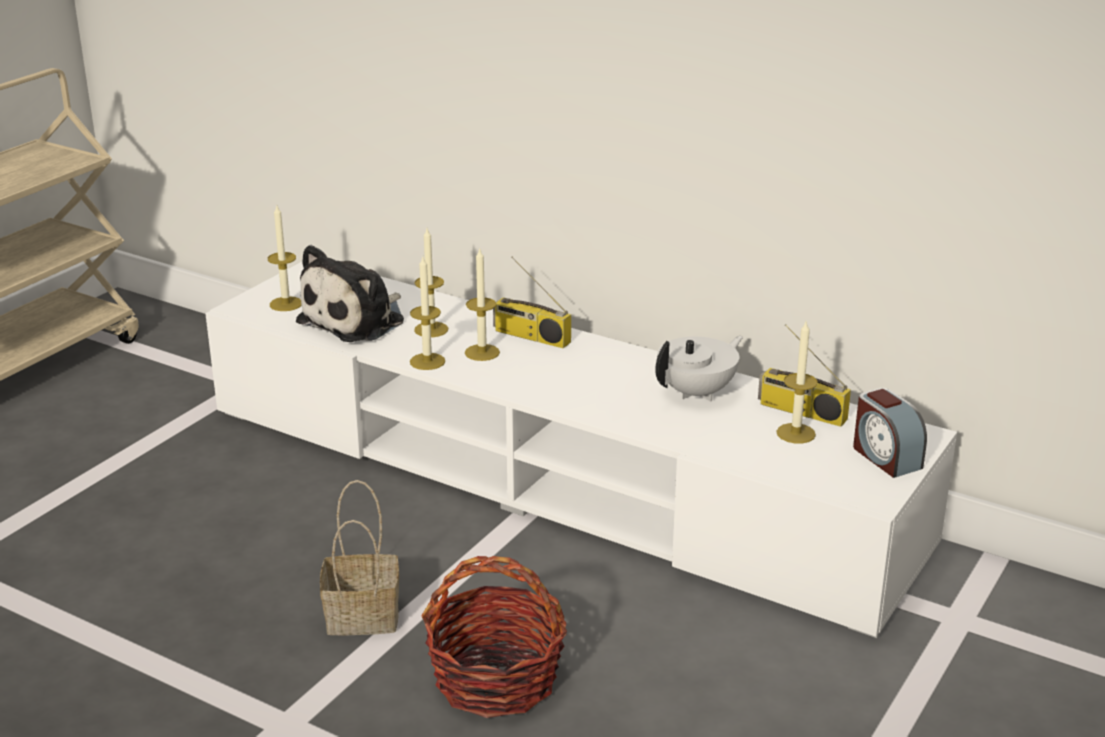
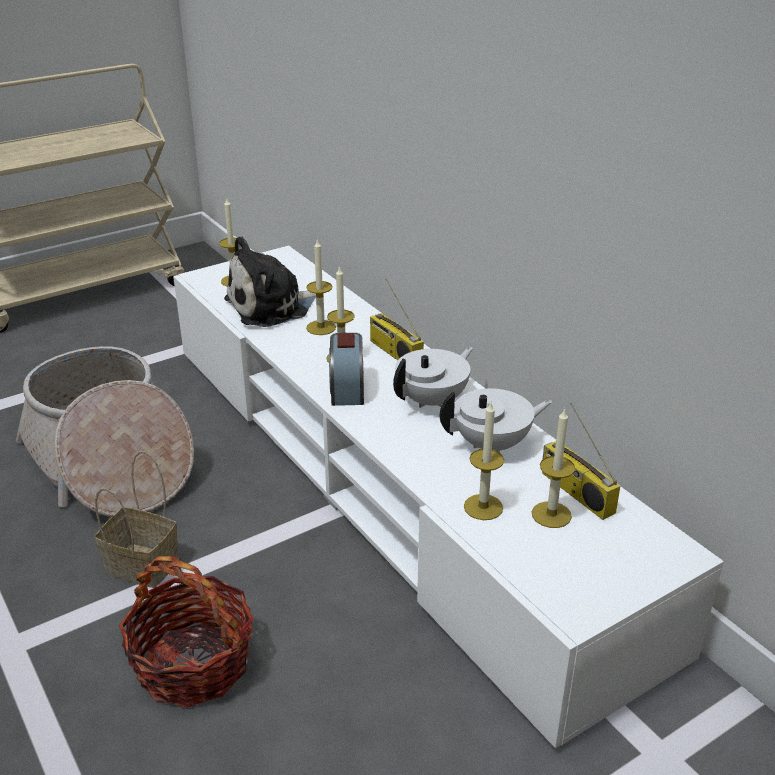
camera: 25 degrees right, 5 degrees up
candle [410,257,445,370] -> candle moved to [464,402,504,520]
alarm clock [853,388,927,478] -> alarm clock moved to [329,333,364,406]
none -> basket [16,346,194,517]
none -> white teapot [393,347,473,408]

